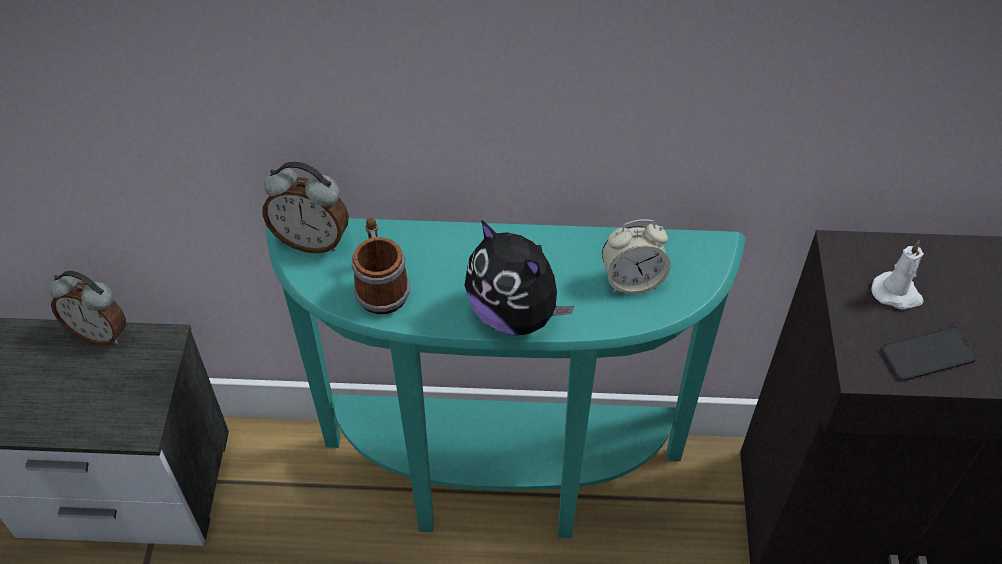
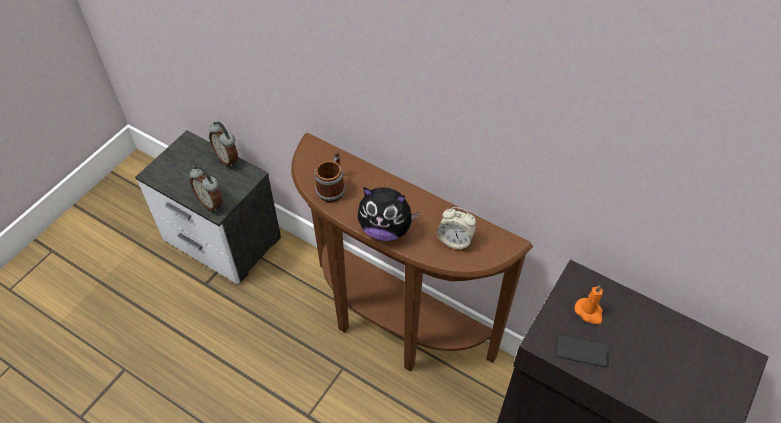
camera: 30 degrees right, 0 degrees up
alarm clock [263,162,349,254] -> alarm clock moved to [190,166,223,211]
turquoise console table [266,218,746,538] -> brown console table [291,133,533,372]
plush toy [464,220,574,336] -> plush toy turned 60 degrees counterclockwise [358,187,420,241]
white candle [871,240,924,309] -> orange candle [574,285,603,324]

